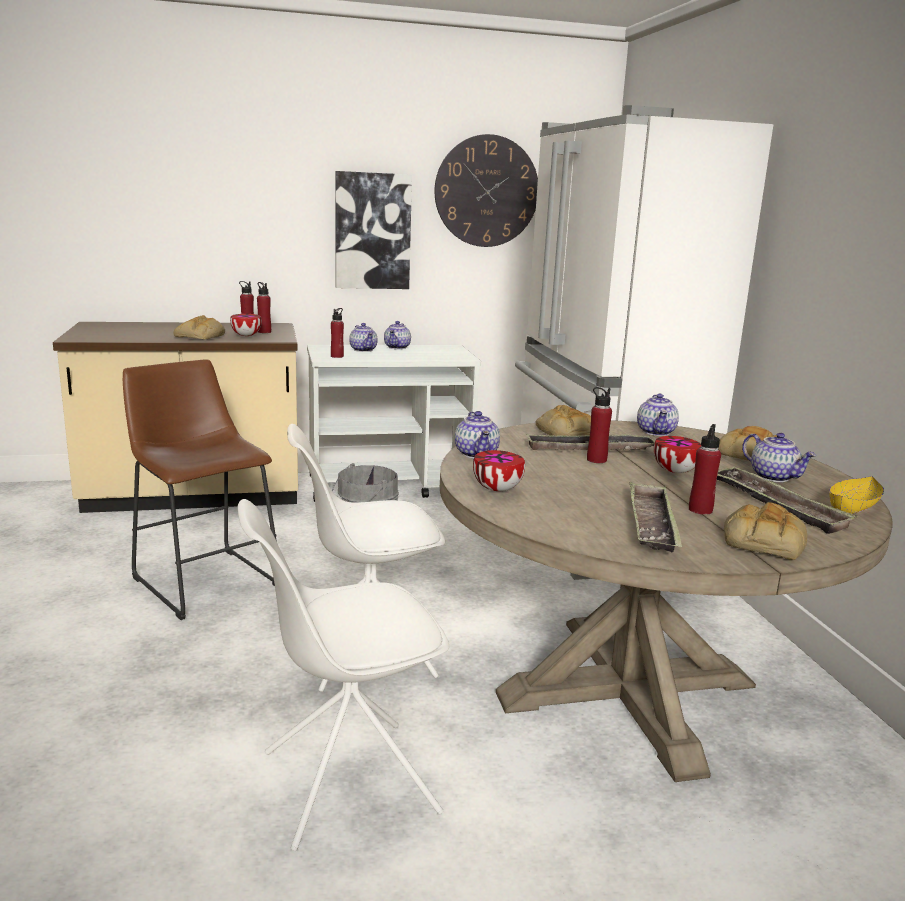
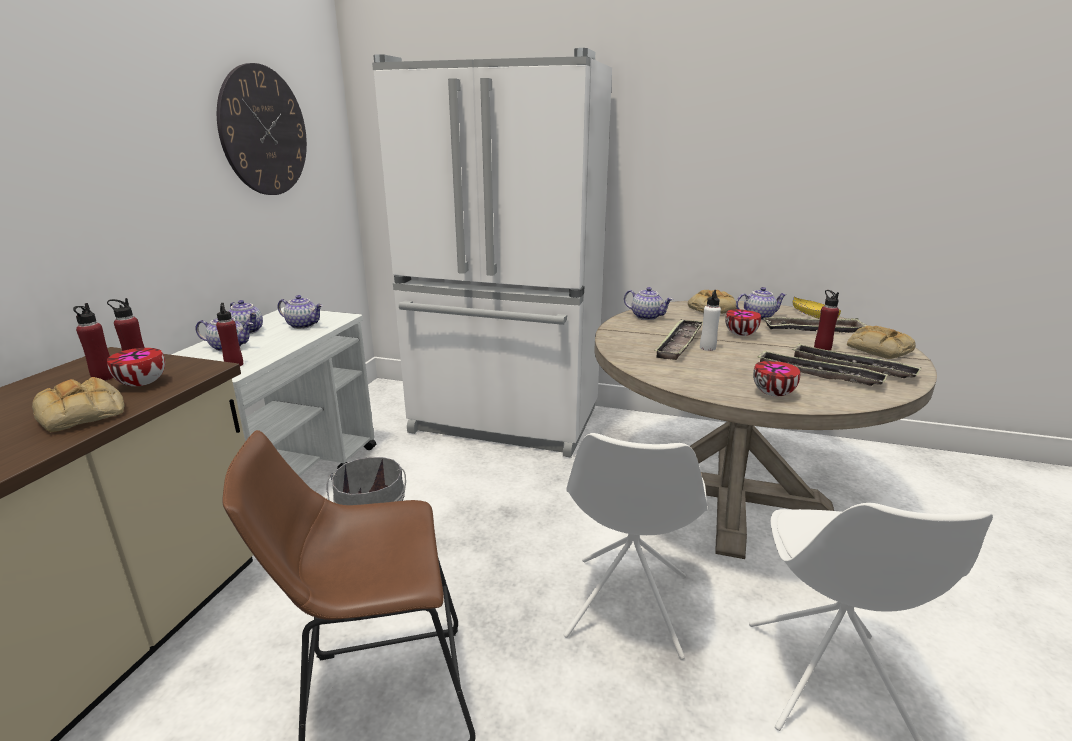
camera: 60 degrees left, 5 degrees up
picture [335,171,412,289] -> none
teapot [455,411,500,459] -> teapot moved to [278,295,323,329]
bread [536,405,591,436] -> none
red bottle [587,387,612,463] -> white bottle [700,290,721,351]
none -> tray [757,350,888,386]

